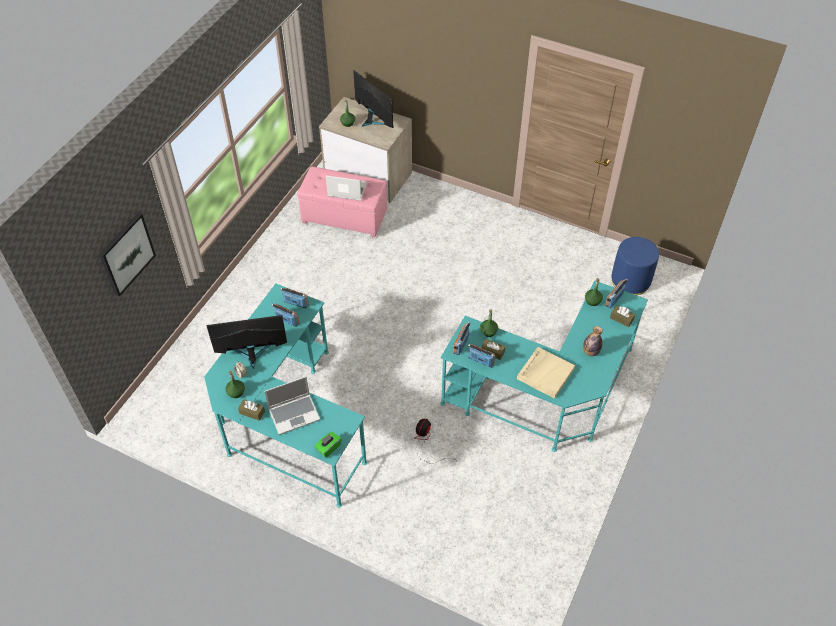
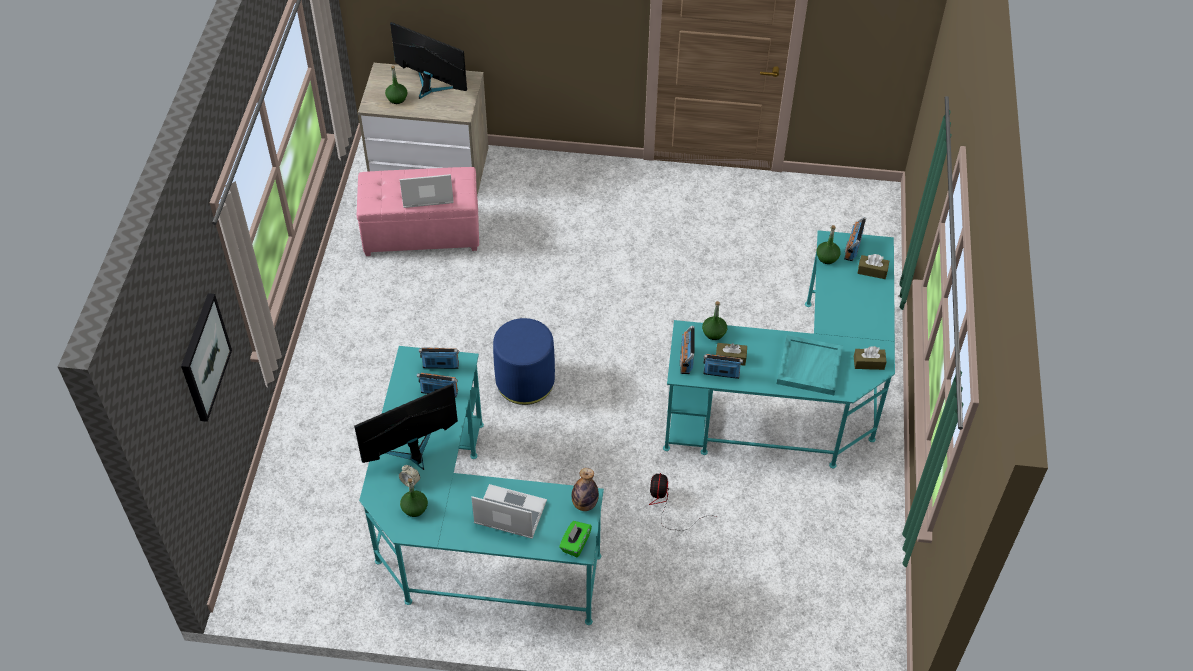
camera: 20 degrees left, 0 degrees up
brown tissue box [238,399,265,421] -> brown tissue box moved to [854,346,887,370]
laptop [265,376,320,435] -> laptop turned 120 degrees counterclockwise [471,484,547,539]
beige tray [517,347,575,399] -> turquoise tray [777,335,843,395]
bottle [583,326,603,356] -> bottle moved to [572,468,599,511]
blue ottoman [612,237,659,295] -> blue ottoman moved to [493,318,555,405]

